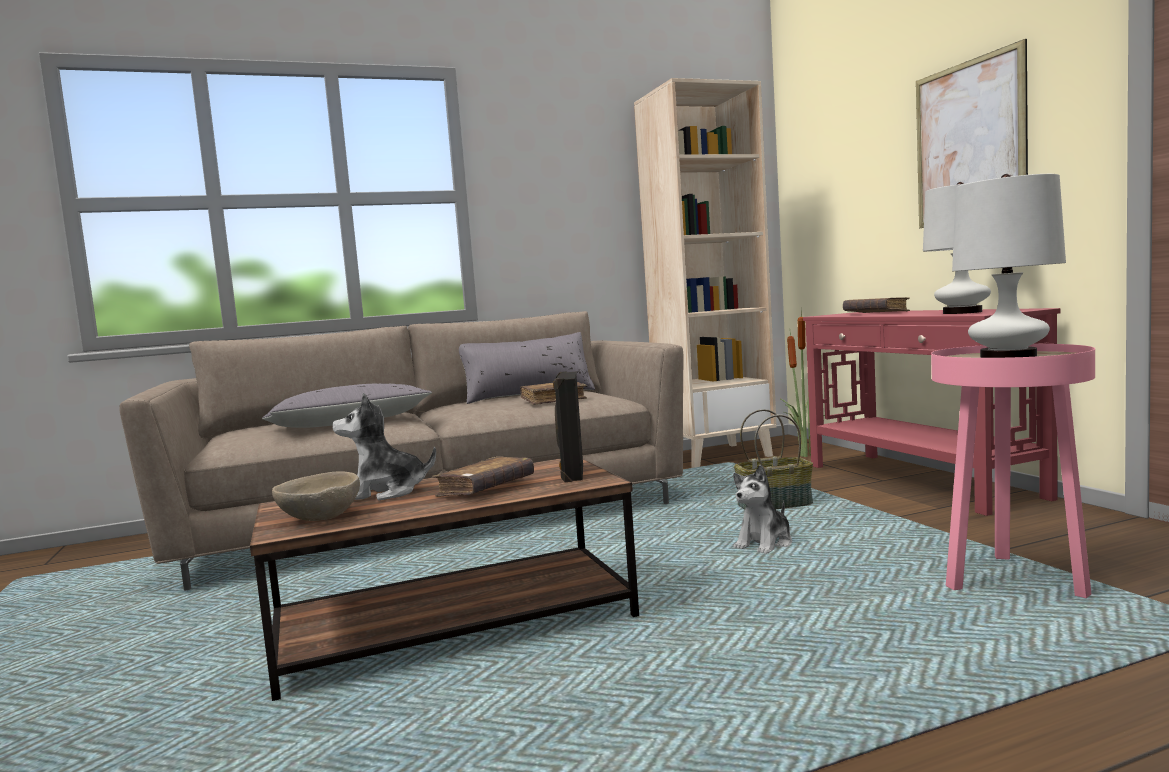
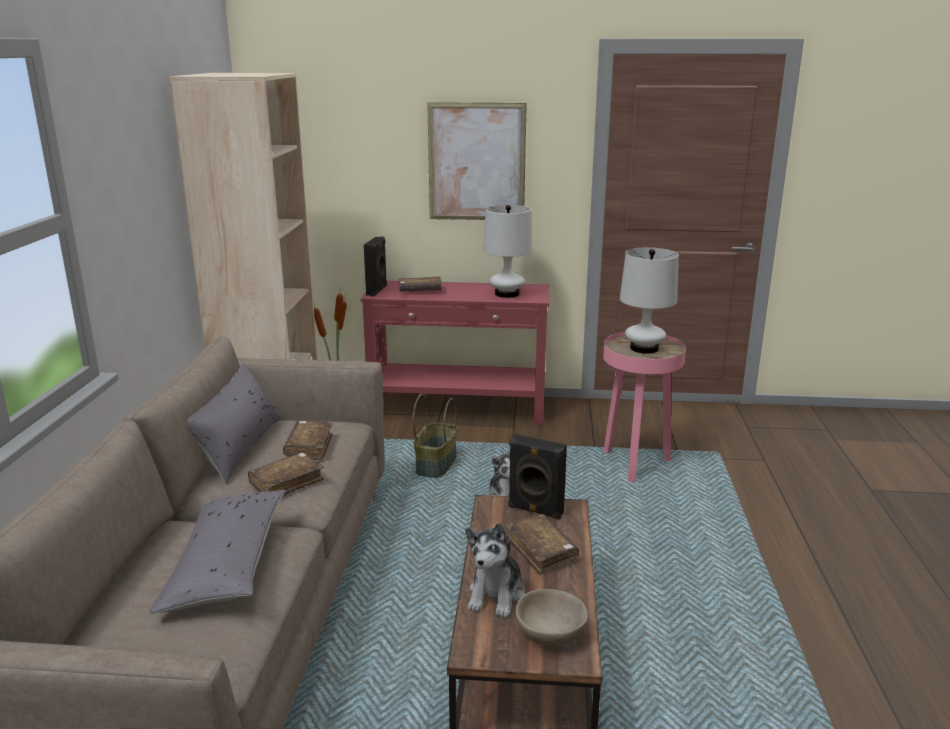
camera: 65 degrees left, 15 degrees up
none -> brown book [248,452,324,496]
none -> black speaker [364,237,387,297]

